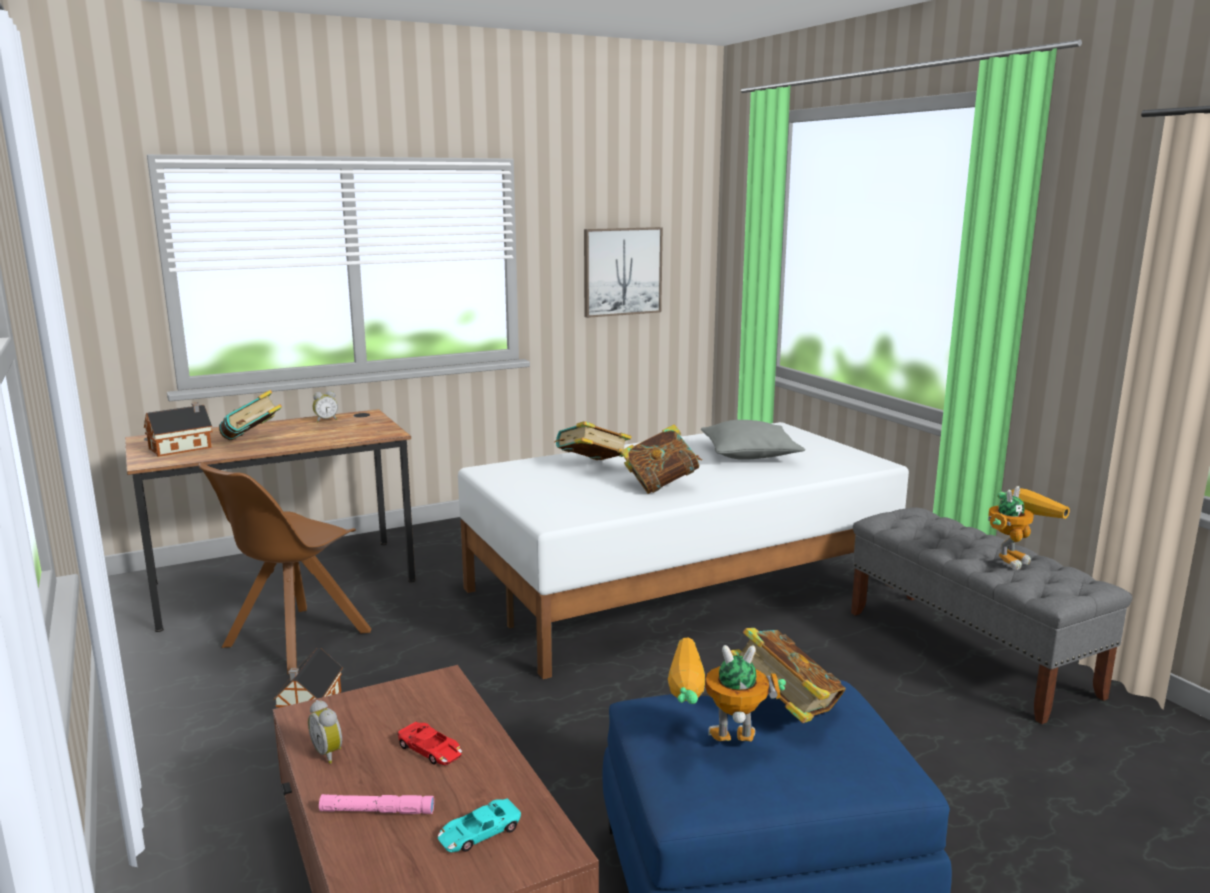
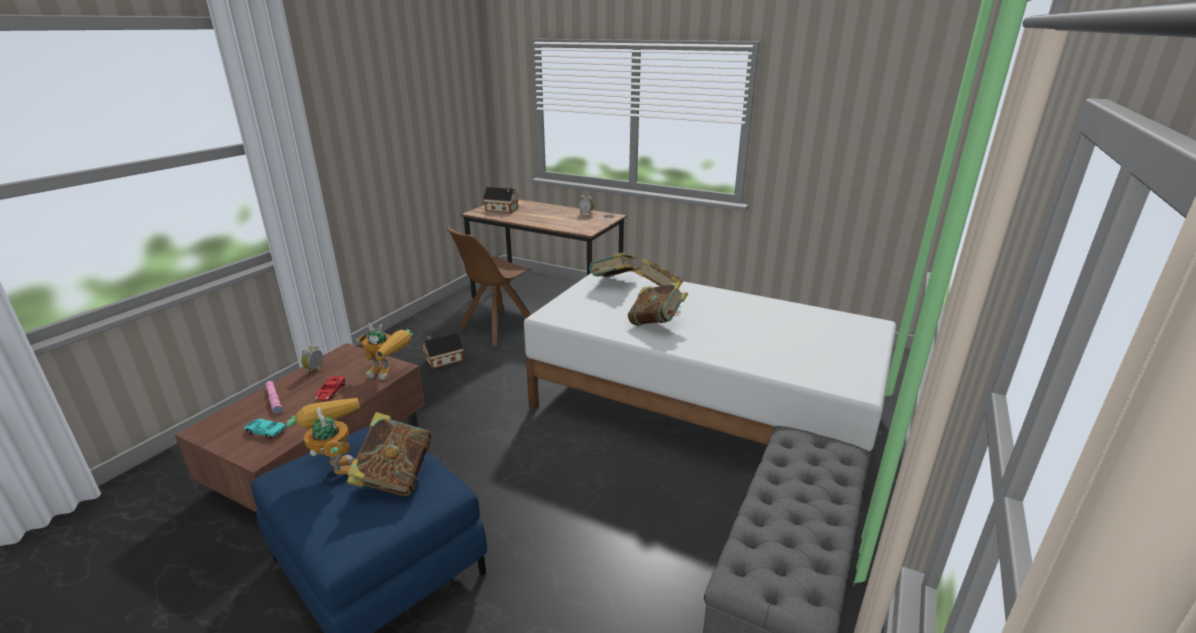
camera: 55 degrees right, 10 degrees up
brown chair [198,463,371,674] -> brown chair turned 45 degrees counterclockwise [447,228,531,346]
book [219,390,282,440] -> book moved to [590,253,639,277]
picture [584,227,663,318] -> none
grey pillow [701,420,806,460] -> none
toy robot [988,486,1070,570] -> toy robot moved to [356,323,413,380]

